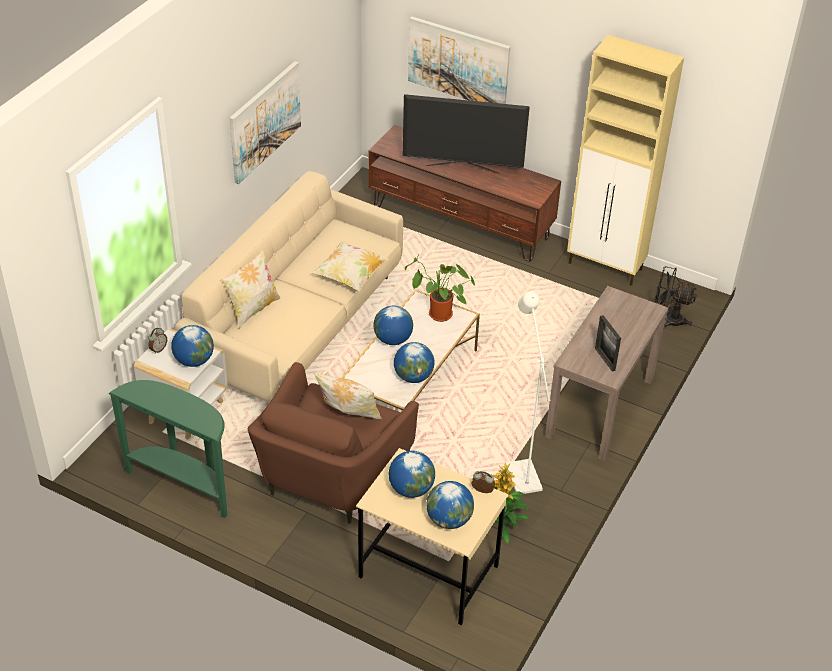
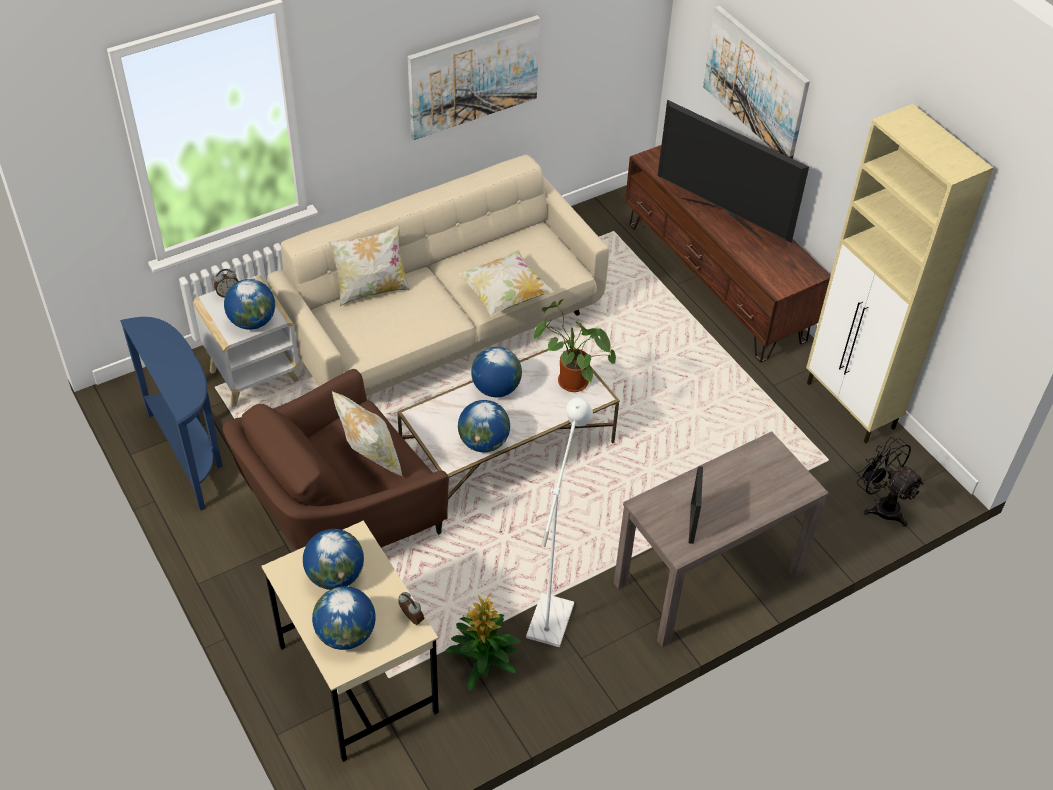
camera: 30 degrees right, 5 degrees up
green console table [108,380,227,518] -> blue console table [120,317,223,511]

